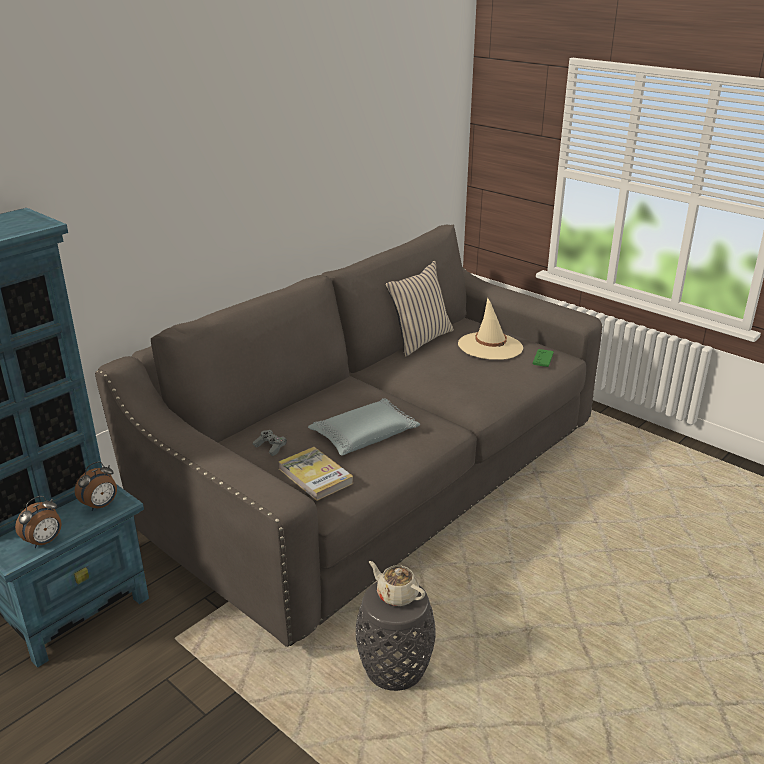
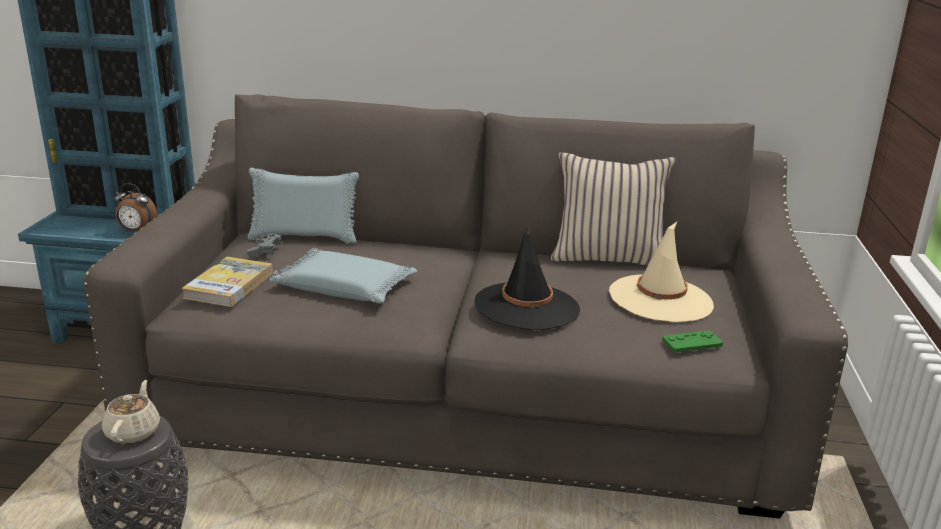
camera: 55 degrees right, 5 degrees down
alarm clock [15,496,62,548] -> none
none -> blue pillow [247,168,359,244]
none -> black hat [475,227,580,330]

